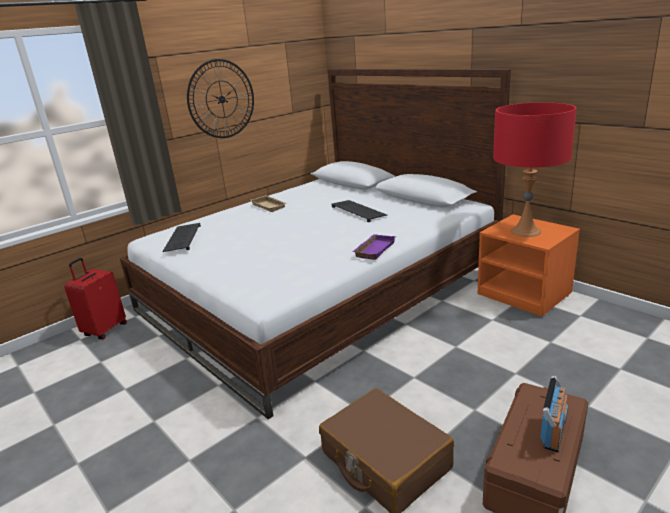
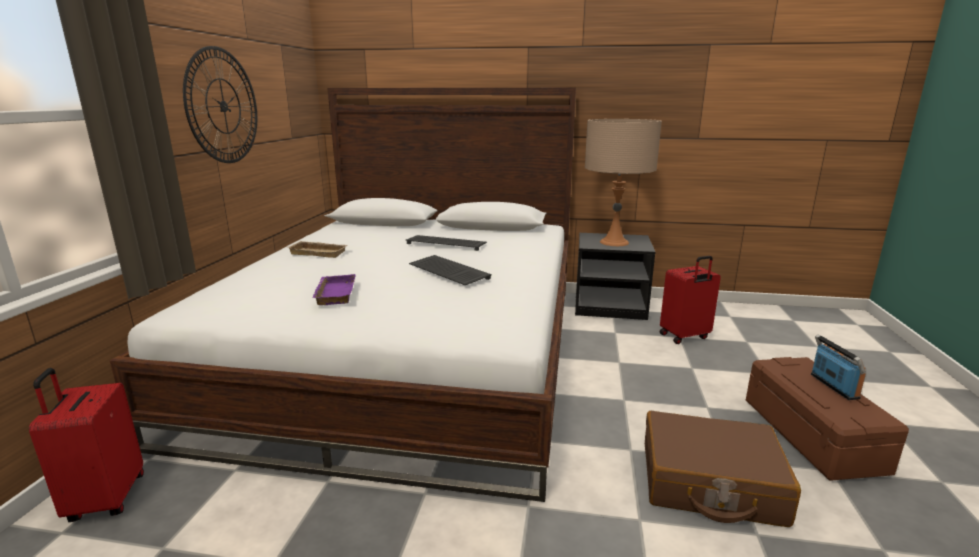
camera: 40 degrees left, 5 degrees down
keyboard [162,223,201,252] -> keyboard moved to [409,255,492,285]
purple tray [352,234,396,260] -> purple tray moved to [312,274,356,305]
orange nightstand [478,214,580,317] -> black nightstand [575,233,656,320]
red table lamp [493,102,577,237] -> beige table lamp [585,119,662,246]
none -> red suitcase [659,256,721,344]

